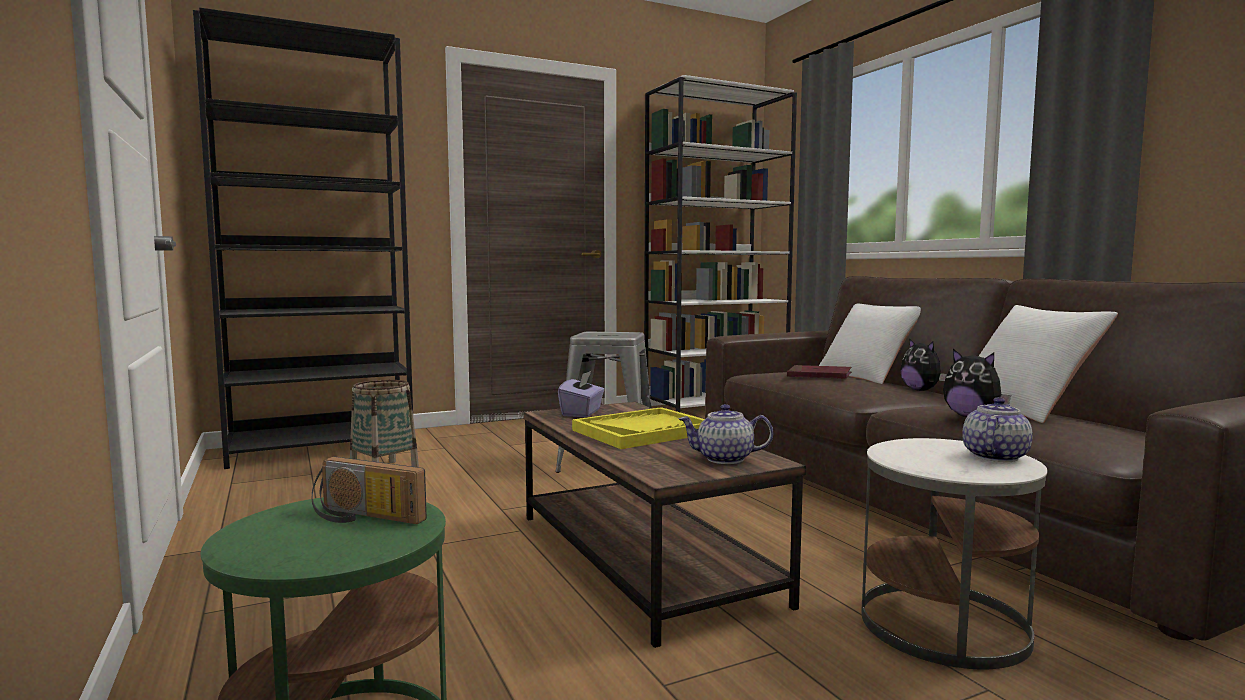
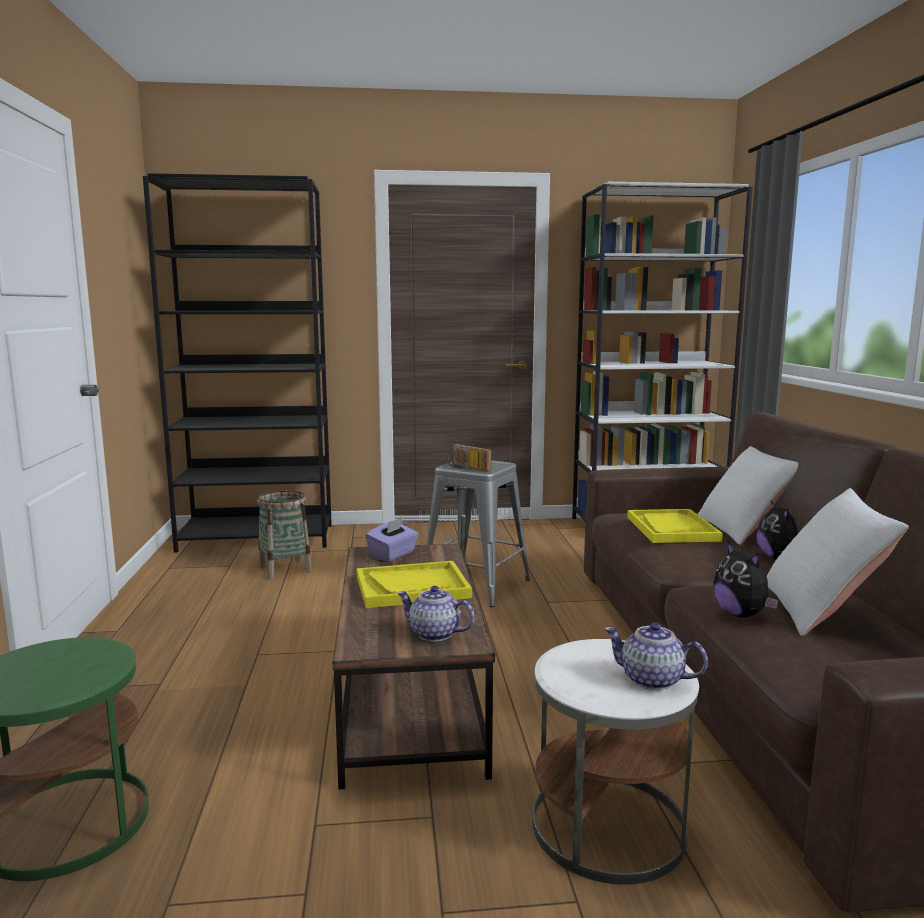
camera: 20 degrees right, 5 degrees up
radio [312,456,427,524] -> radio moved to [448,444,492,472]
red book [787,365,852,379] -> yellow tray [627,509,723,543]
teapot [962,397,1032,462] -> teapot turned 120 degrees counterclockwise [604,622,708,690]

